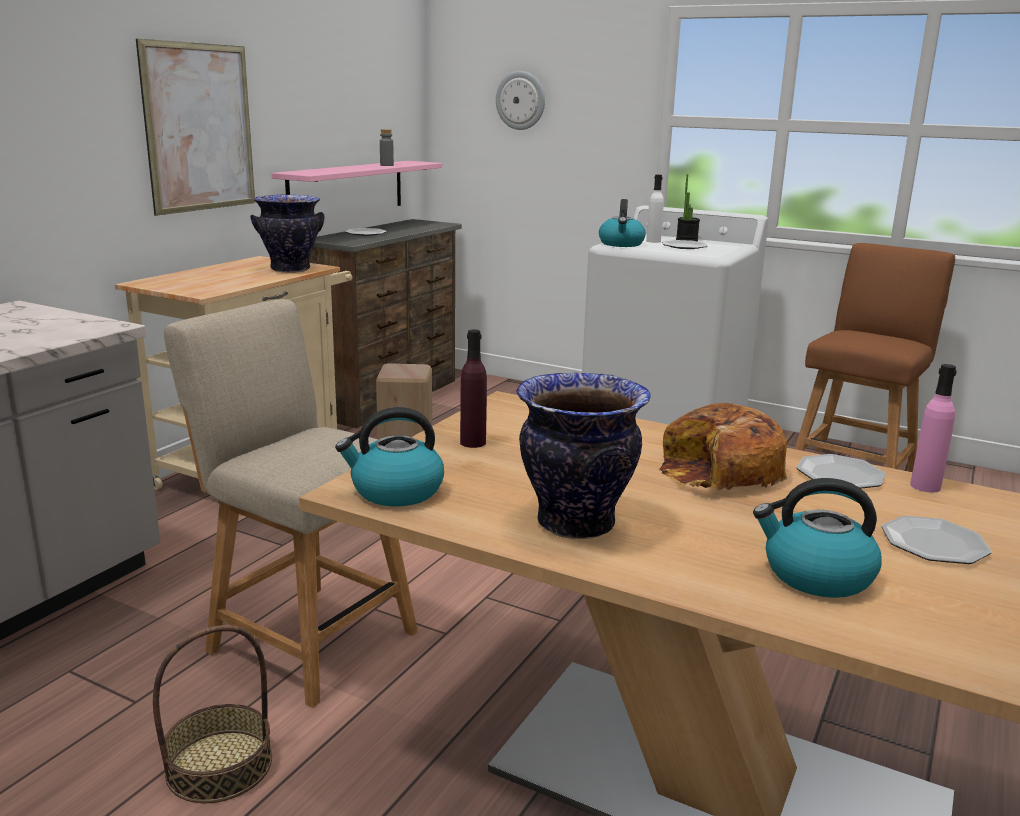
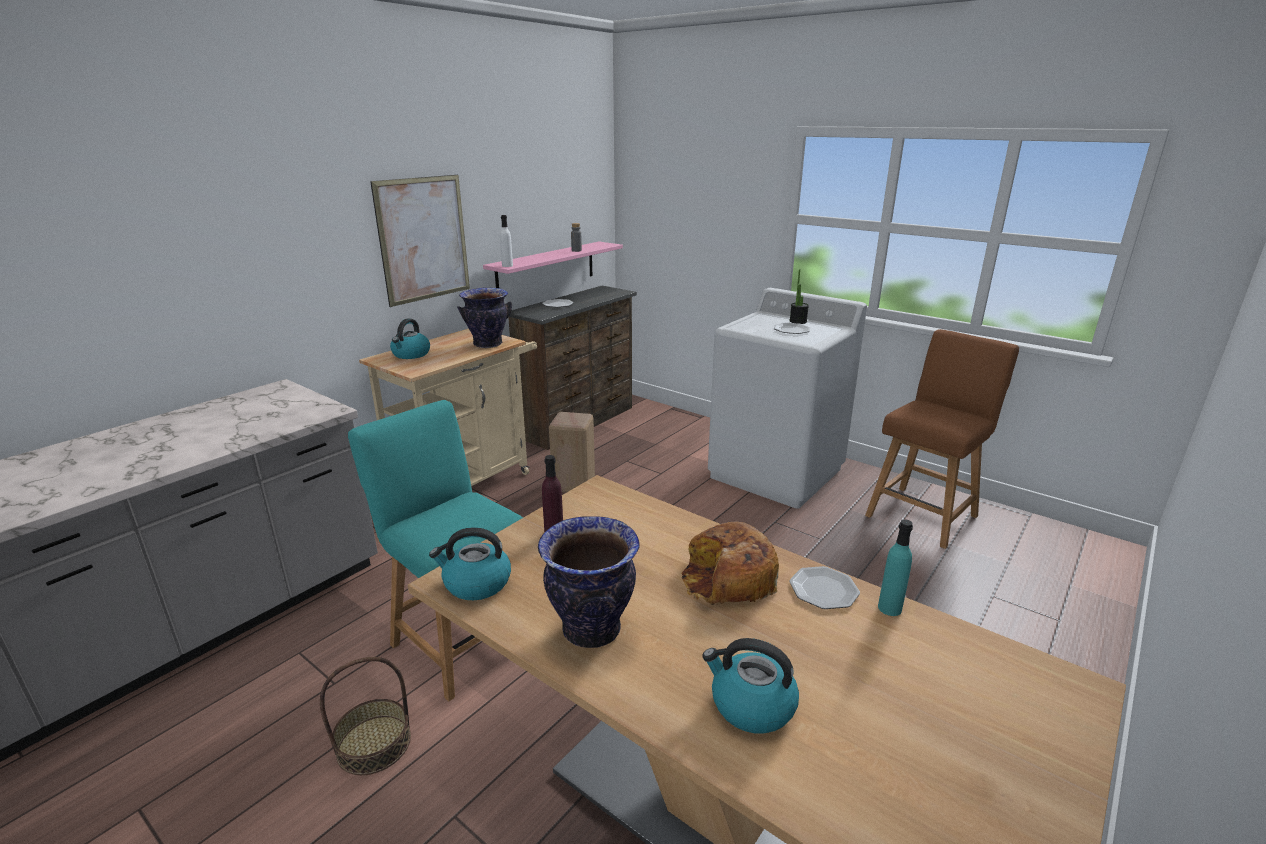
camera: 10 degrees right, 5 degrees up
beige chair [164,299,418,708] -> turquoise chair [348,400,523,702]
wall clock [496,71,545,130] -> none
kettle [599,199,646,247] -> kettle moved to [390,318,430,359]
white bottle [646,175,664,243] -> white bottle moved to [500,215,513,267]
plate [882,516,992,564] -> none
pink bottle [910,364,957,493] -> turquoise bottle [878,519,913,616]

